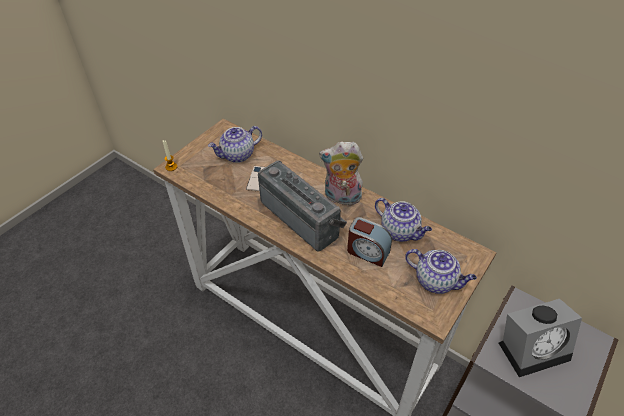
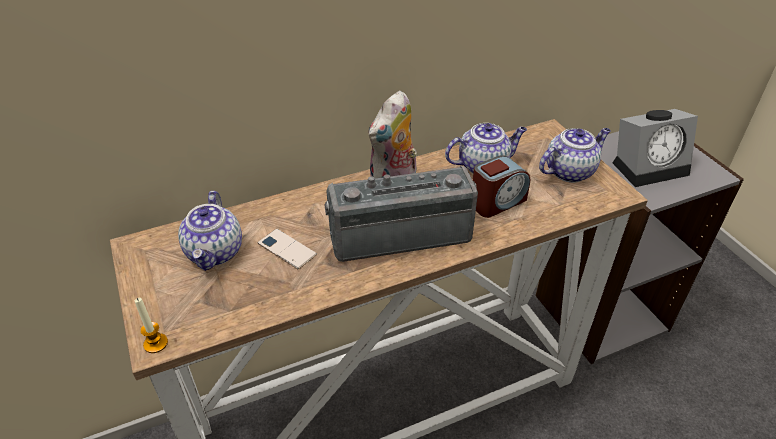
camera: 60 degrees left, 5 degrees down
alarm clock [499,299,582,377] -> alarm clock turned 60 degrees clockwise [612,109,698,187]

